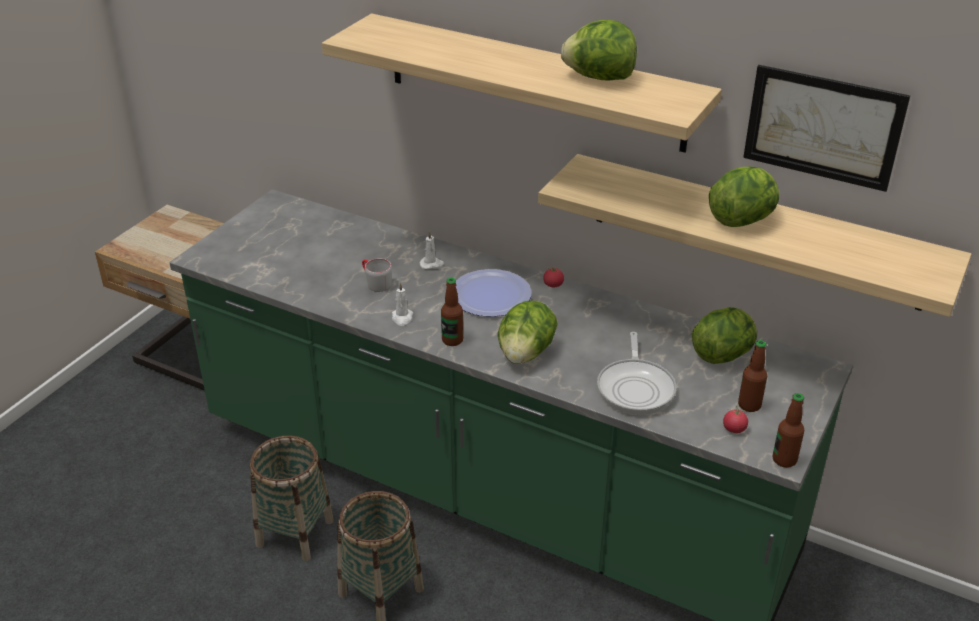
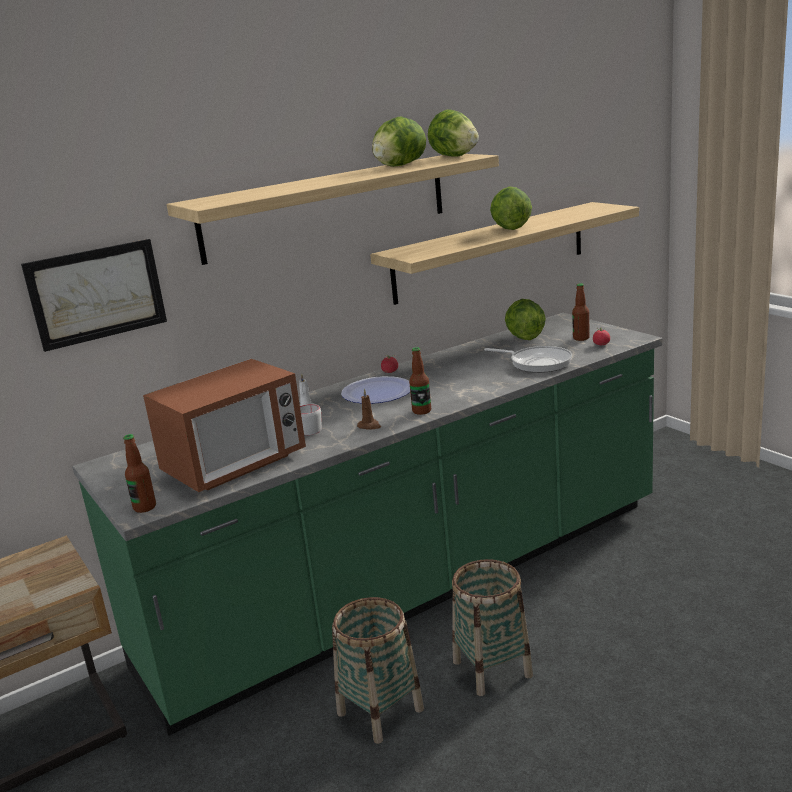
camera: 60 degrees left, 15 degrees down
white candle [392,283,413,326] -> brown candle [357,388,381,430]
lettuce [498,301,558,364] -> lettuce moved to [428,109,479,157]
picture [743,65,910,192] -> picture moved to [21,239,167,352]
bottle [773,393,804,468] -> bottle moved to [123,434,156,513]
none -> microwave [143,359,306,492]

